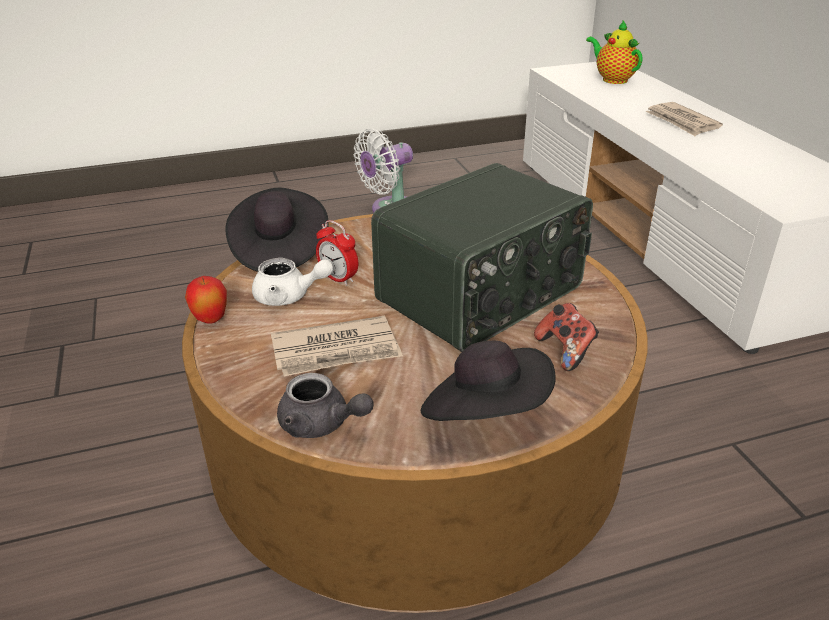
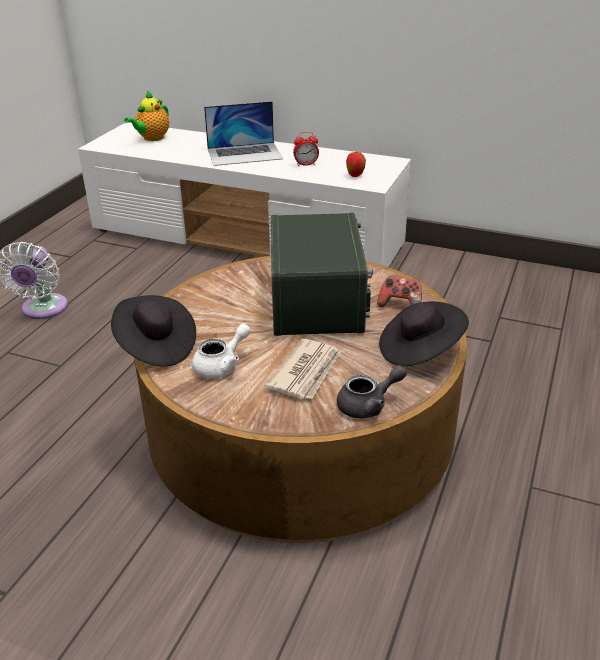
camera: 50 degrees left, 0 degrees up
apple [185,276,227,323] -> apple moved to [346,152,366,177]
alarm clock [316,220,358,286] -> alarm clock moved to [293,131,319,166]
teapot [586,21,642,84] -> teapot turned 60 degrees counterclockwise [124,91,169,141]
newspaper [646,102,723,136] -> laptop [204,101,283,166]

